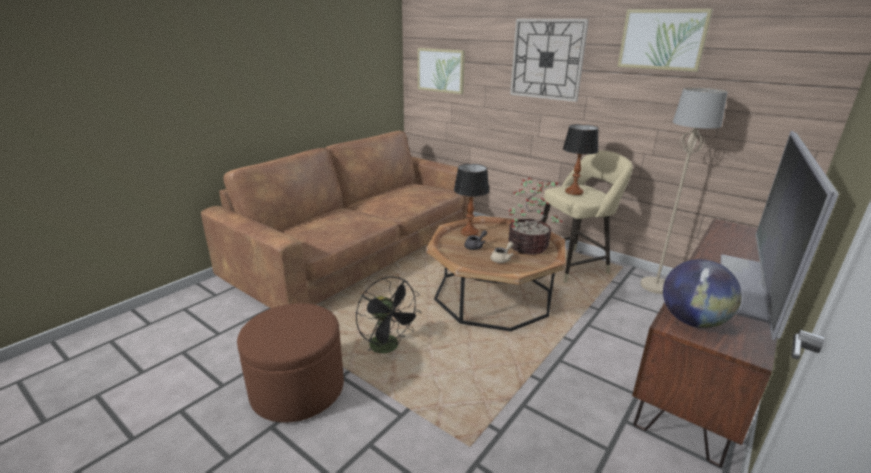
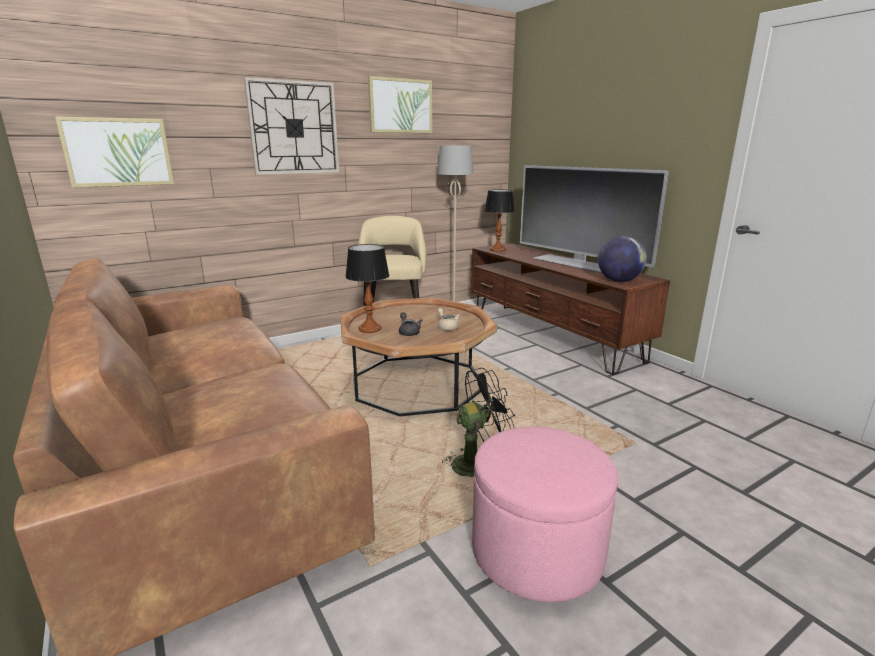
camera: 70 degrees left, 5 degrees down
brown ottoman [237,303,344,423] -> pink ottoman [472,427,618,602]
potted plant [508,177,562,255] -> none
table lamp [563,124,599,195] -> table lamp moved to [484,189,515,252]

